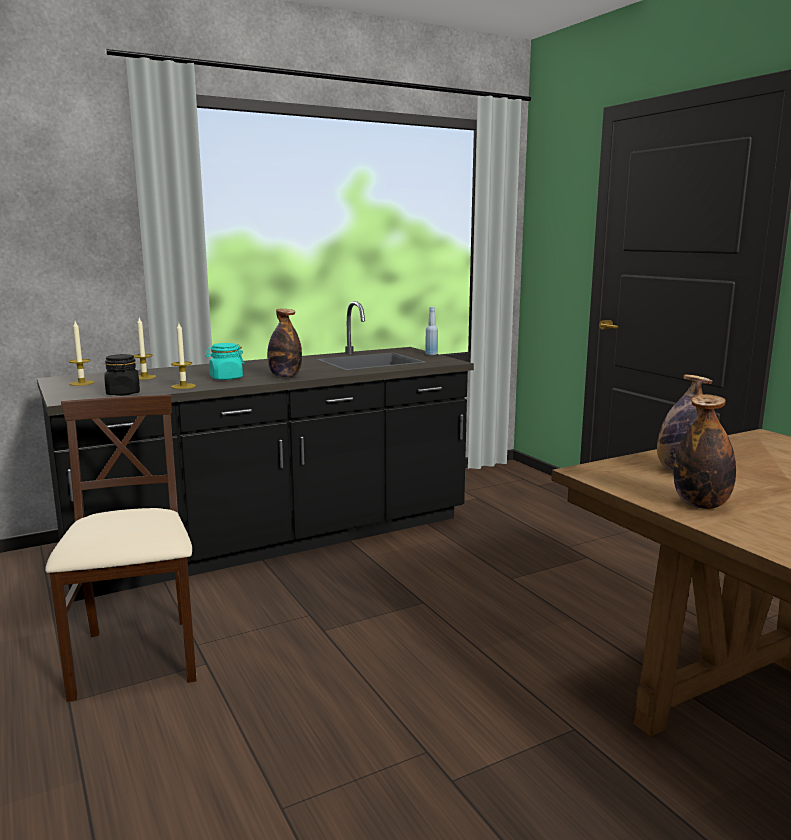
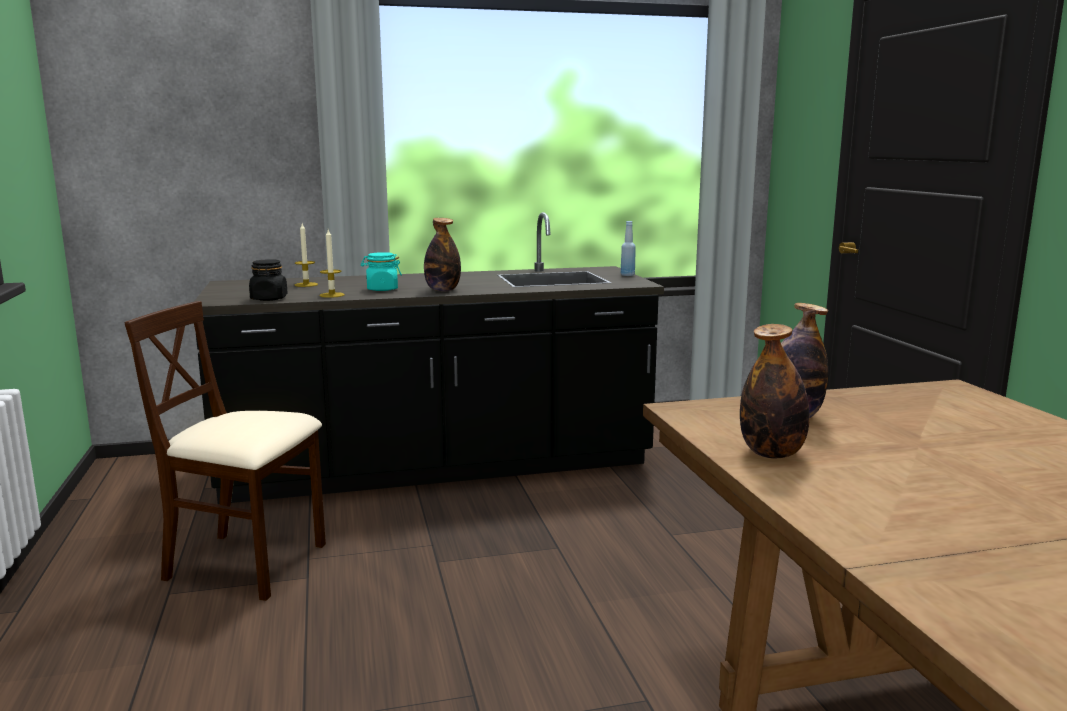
camera: 15 degrees right, 0 degrees up
beige chair [45,395,197,702] -> beige chair turned 75 degrees counterclockwise [124,301,326,601]
candle [69,321,94,386] -> none

